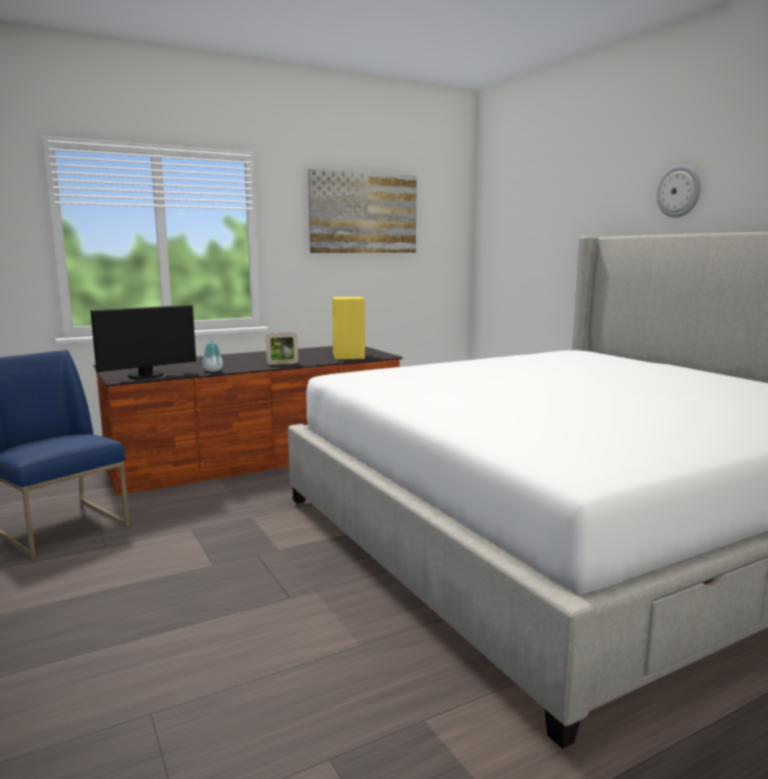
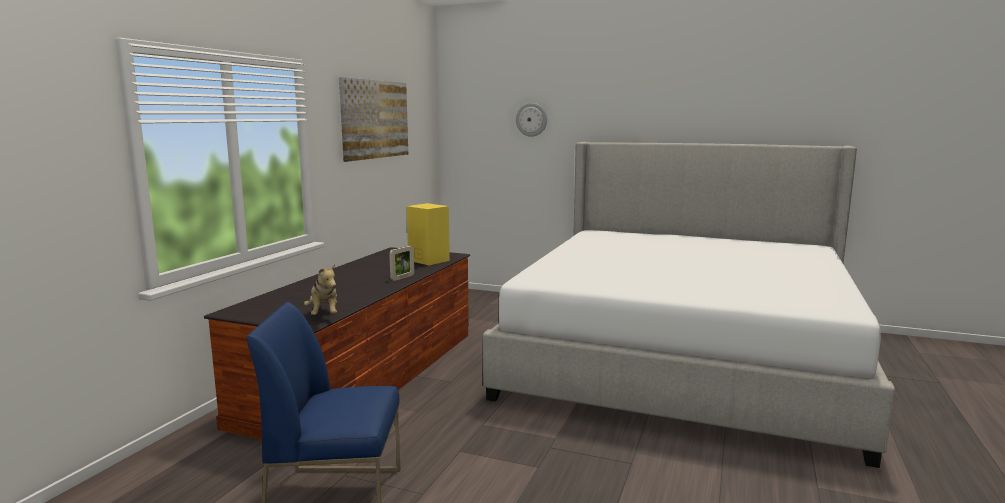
camera: 40 degrees left, 0 degrees up
monitor [90,305,196,379] -> plush toy [304,264,337,315]
vase [203,341,223,372] -> none
wall clock [656,165,701,218] -> wall clock moved to [516,103,547,137]

